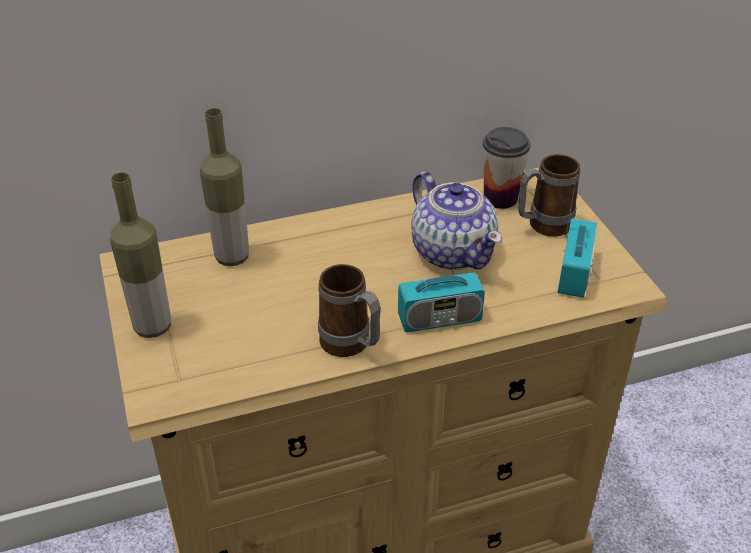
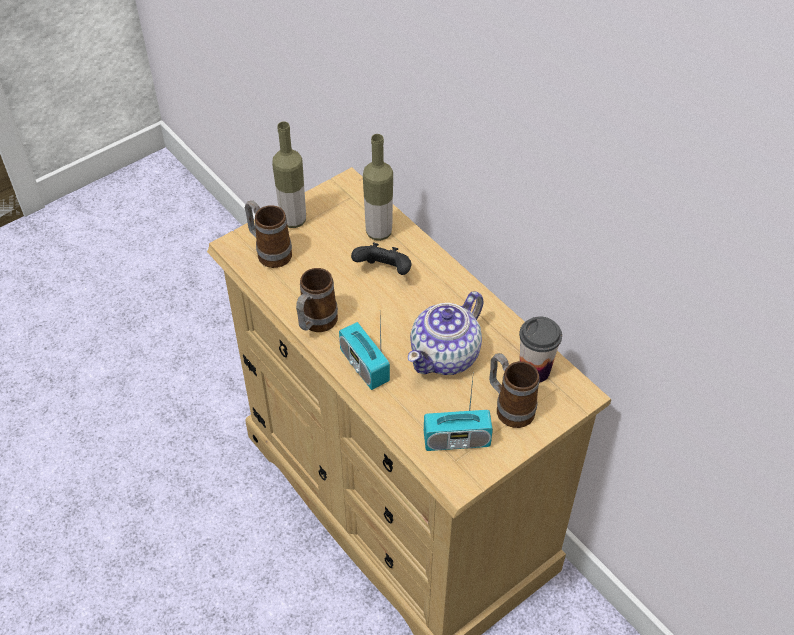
camera: 70 degrees right, 10 degrees up
none -> mug [245,201,292,268]
none -> black game controller [351,242,411,275]

